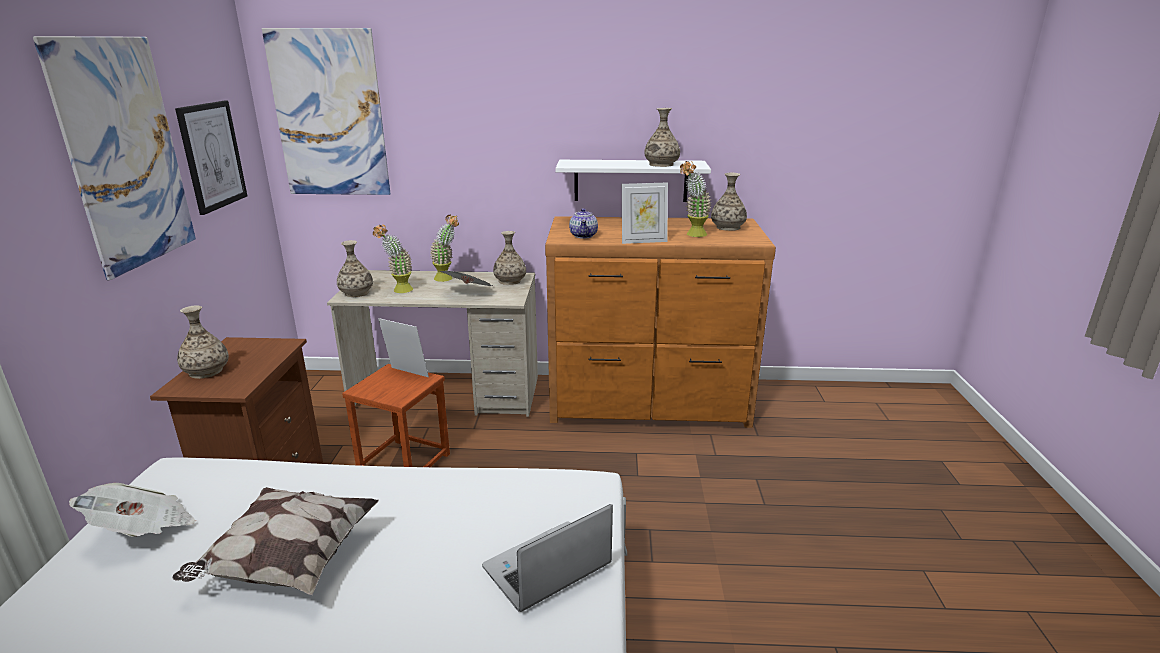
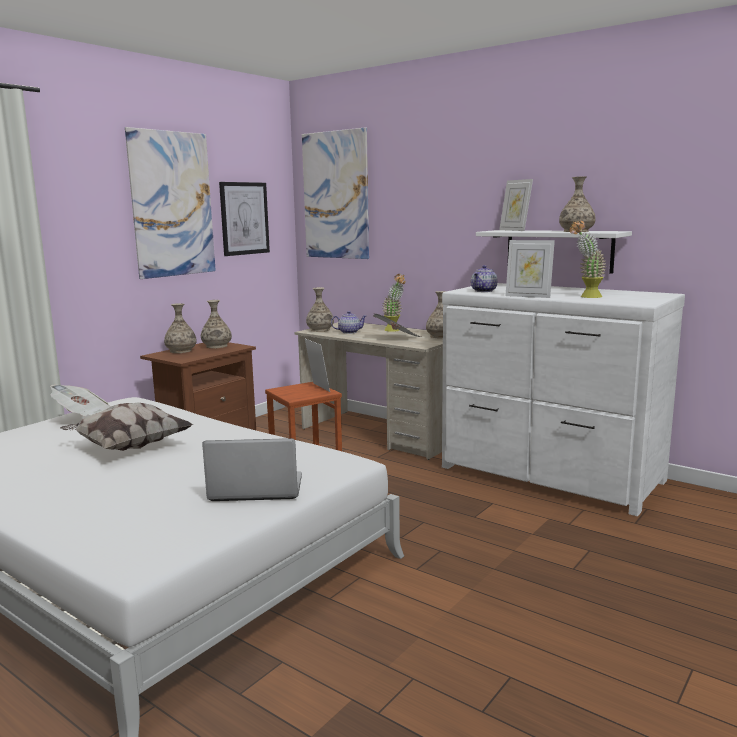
camera: 35 degrees right, 10 degrees down
potted plant [373,224,413,293] -> teapot [331,311,367,334]
brown dresser [545,216,776,428] -> white dresser [442,283,685,516]
vase [711,173,747,231] -> vase moved to [201,300,232,349]
none -> picture frame [499,179,533,231]

